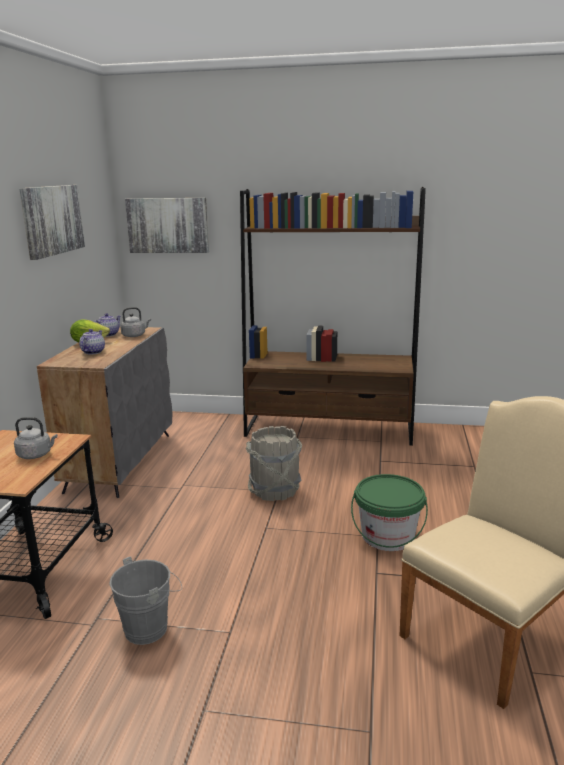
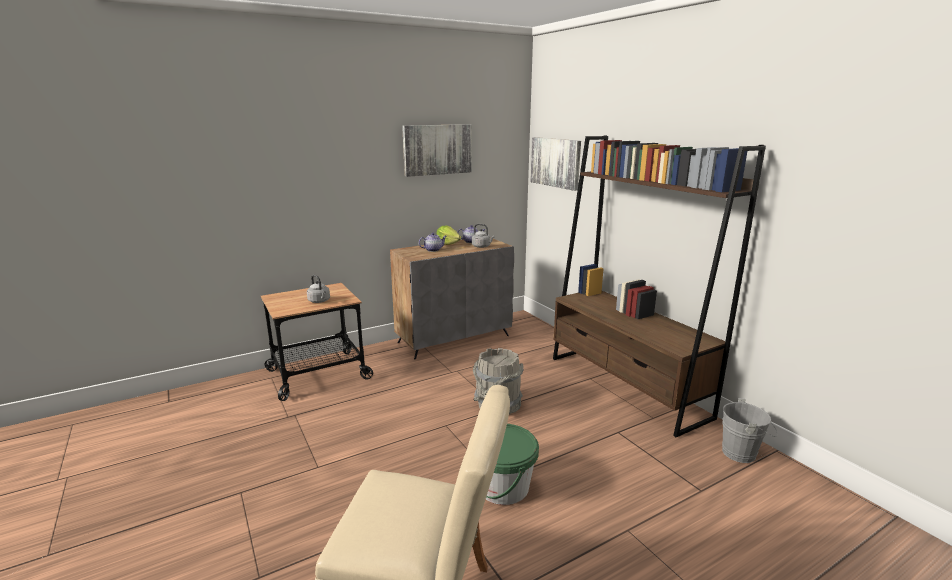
camera: 50 degrees right, 0 degrees up
grey bucket [109,556,182,645] -> grey bucket moved to [722,398,778,463]

